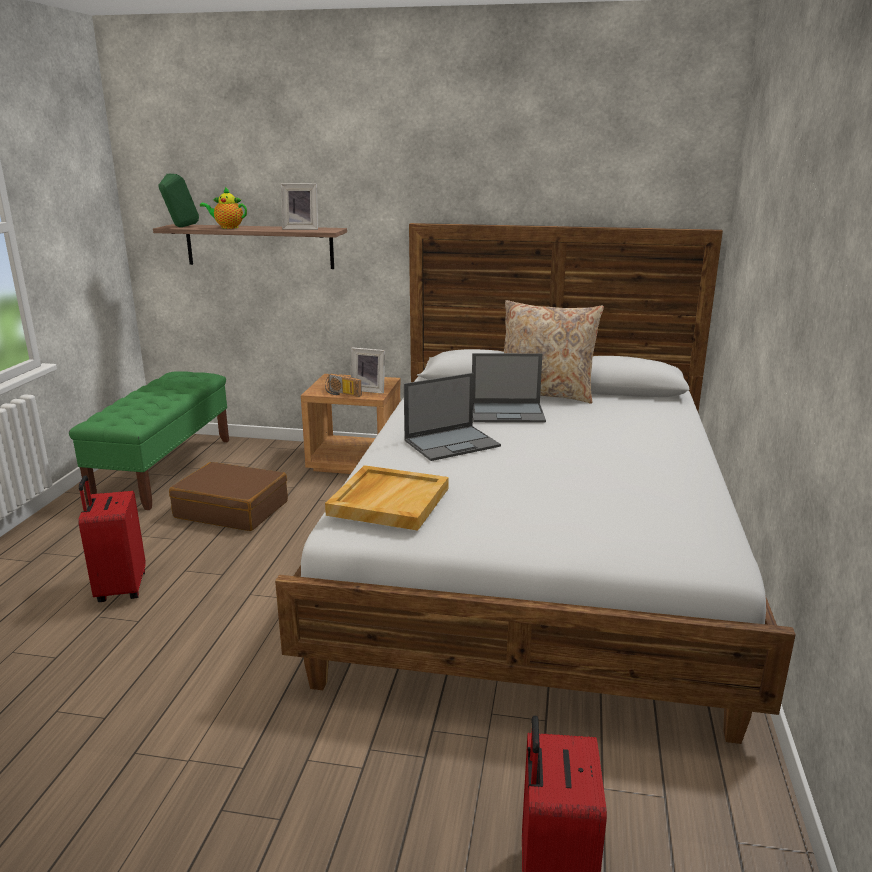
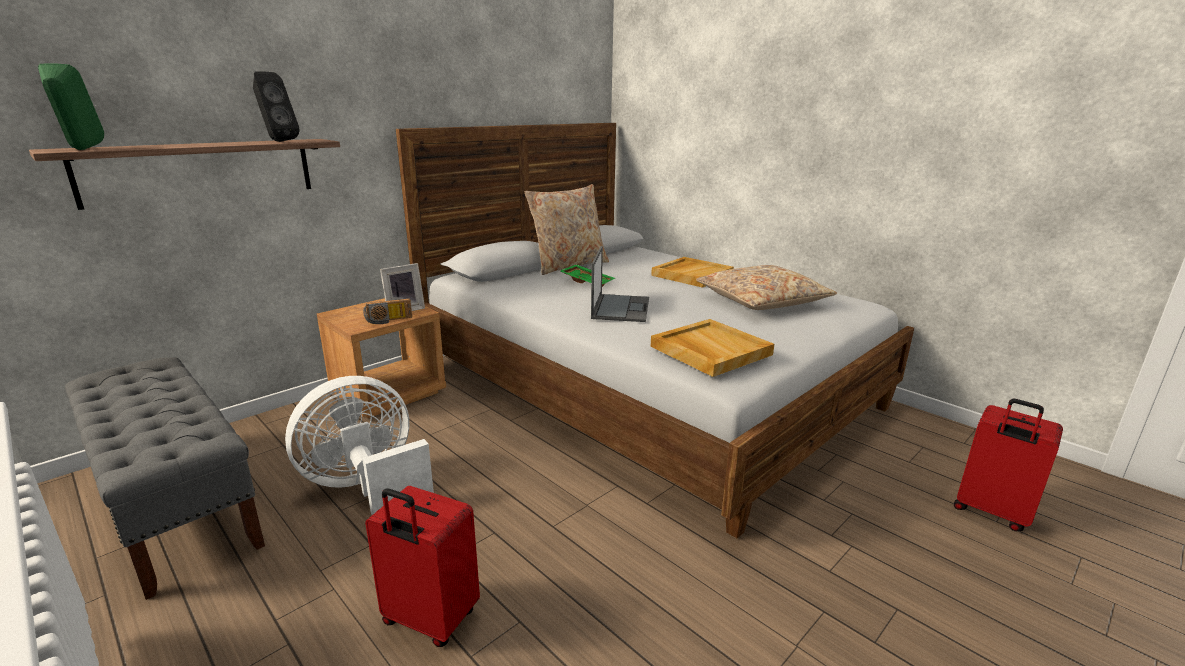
camera: 55 degrees left, 0 degrees up
green bench [69,371,229,510] -> grey bench [65,357,265,600]
brown suitcase [169,462,288,531] -> white fan [285,376,434,515]
teapot [200,187,247,229] -> none
picture frame [281,184,318,230] -> black speaker [253,71,300,142]
laptop [472,353,546,423] -> green tray [560,264,615,287]
none -> beige tray [651,257,734,288]
none -> beige pillow [696,265,837,310]

